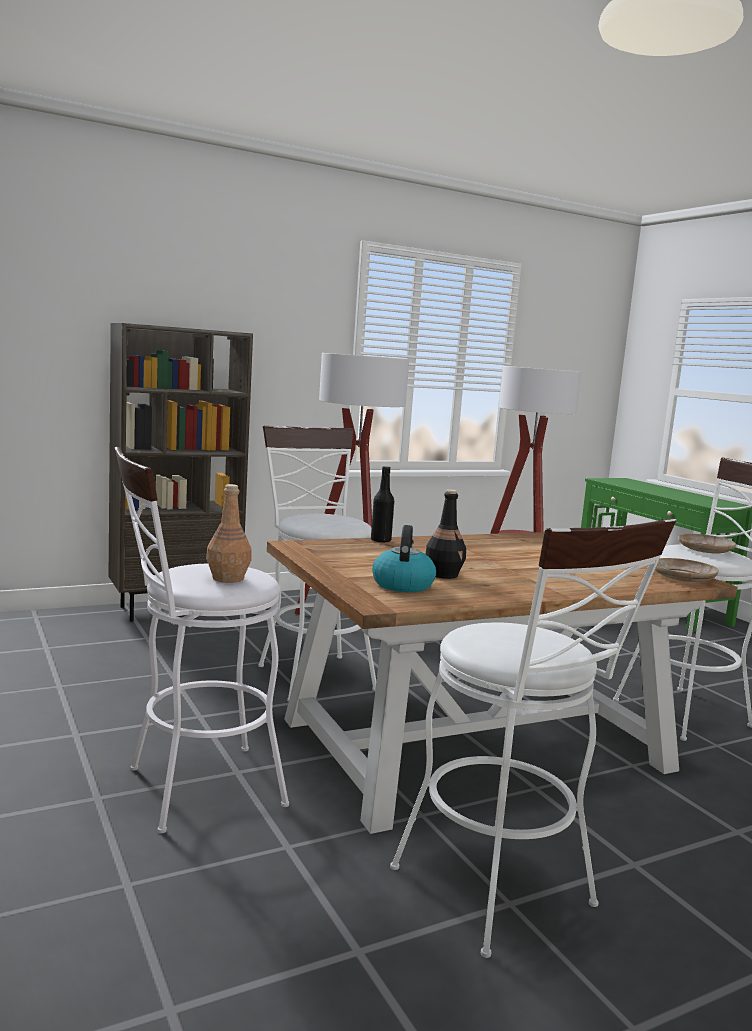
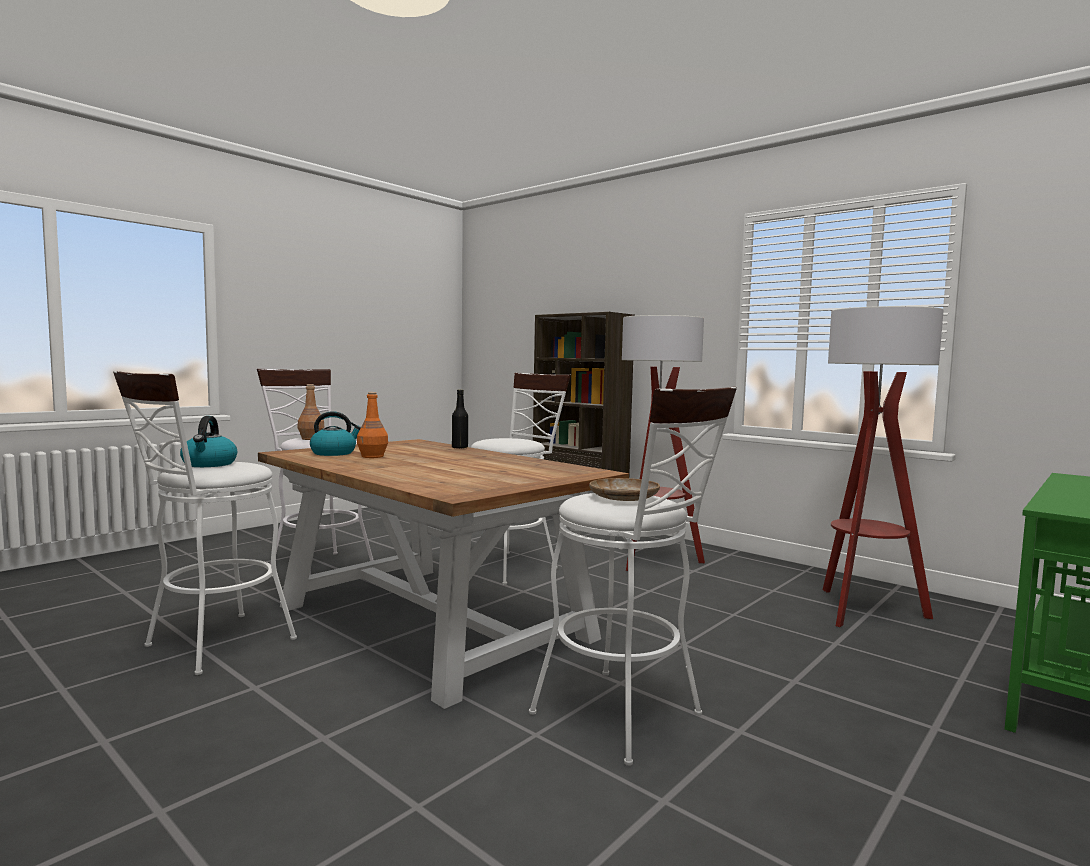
camera: 70 degrees right, 5 degrees down
black bottle [426,489,466,579] -> orange bottle [357,392,388,458]
beige plate [655,558,719,582] -> none
none -> kettle [180,416,237,467]

